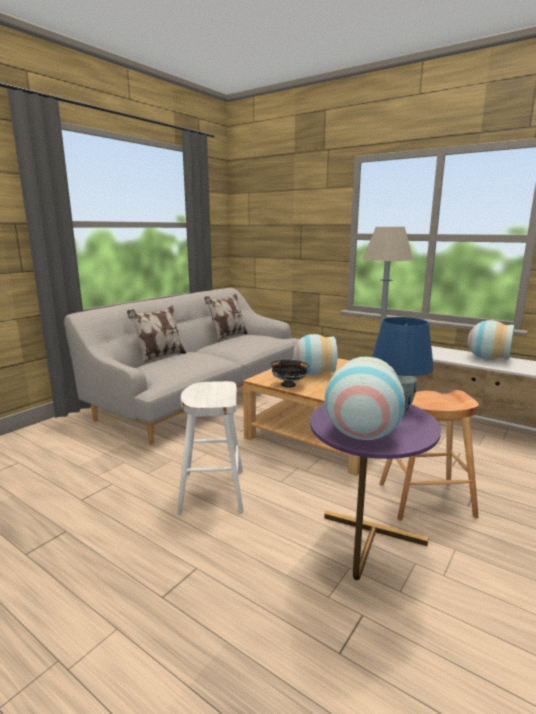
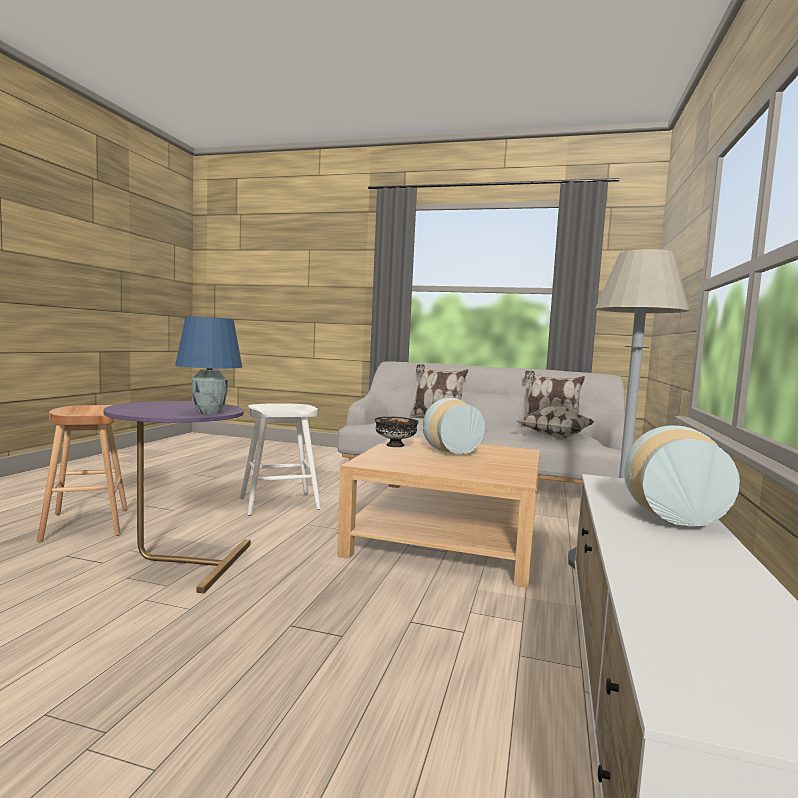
camera: 70 degrees right, 10 degrees down
vase [325,357,405,440] -> none
brown stool [379,390,479,520] -> brown stool moved to [37,405,128,542]
none -> pillow [516,406,594,438]

